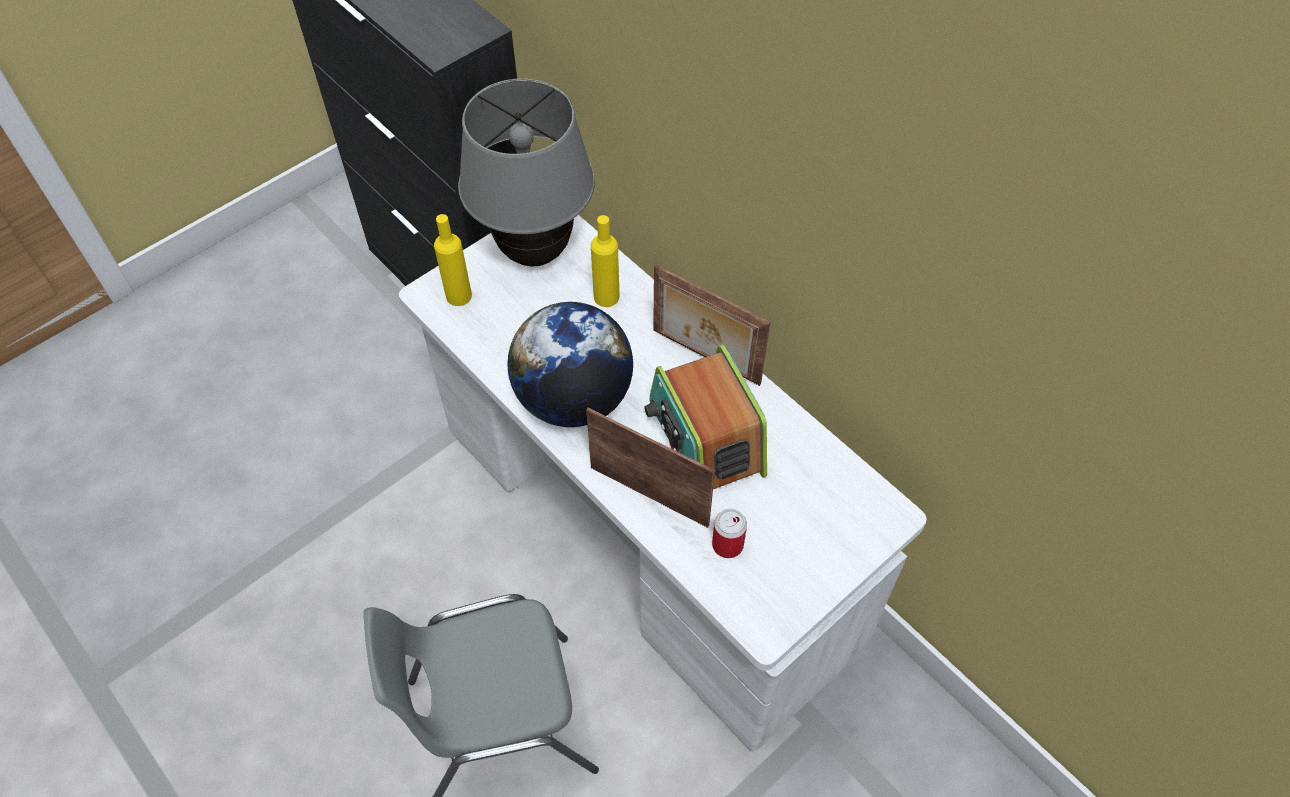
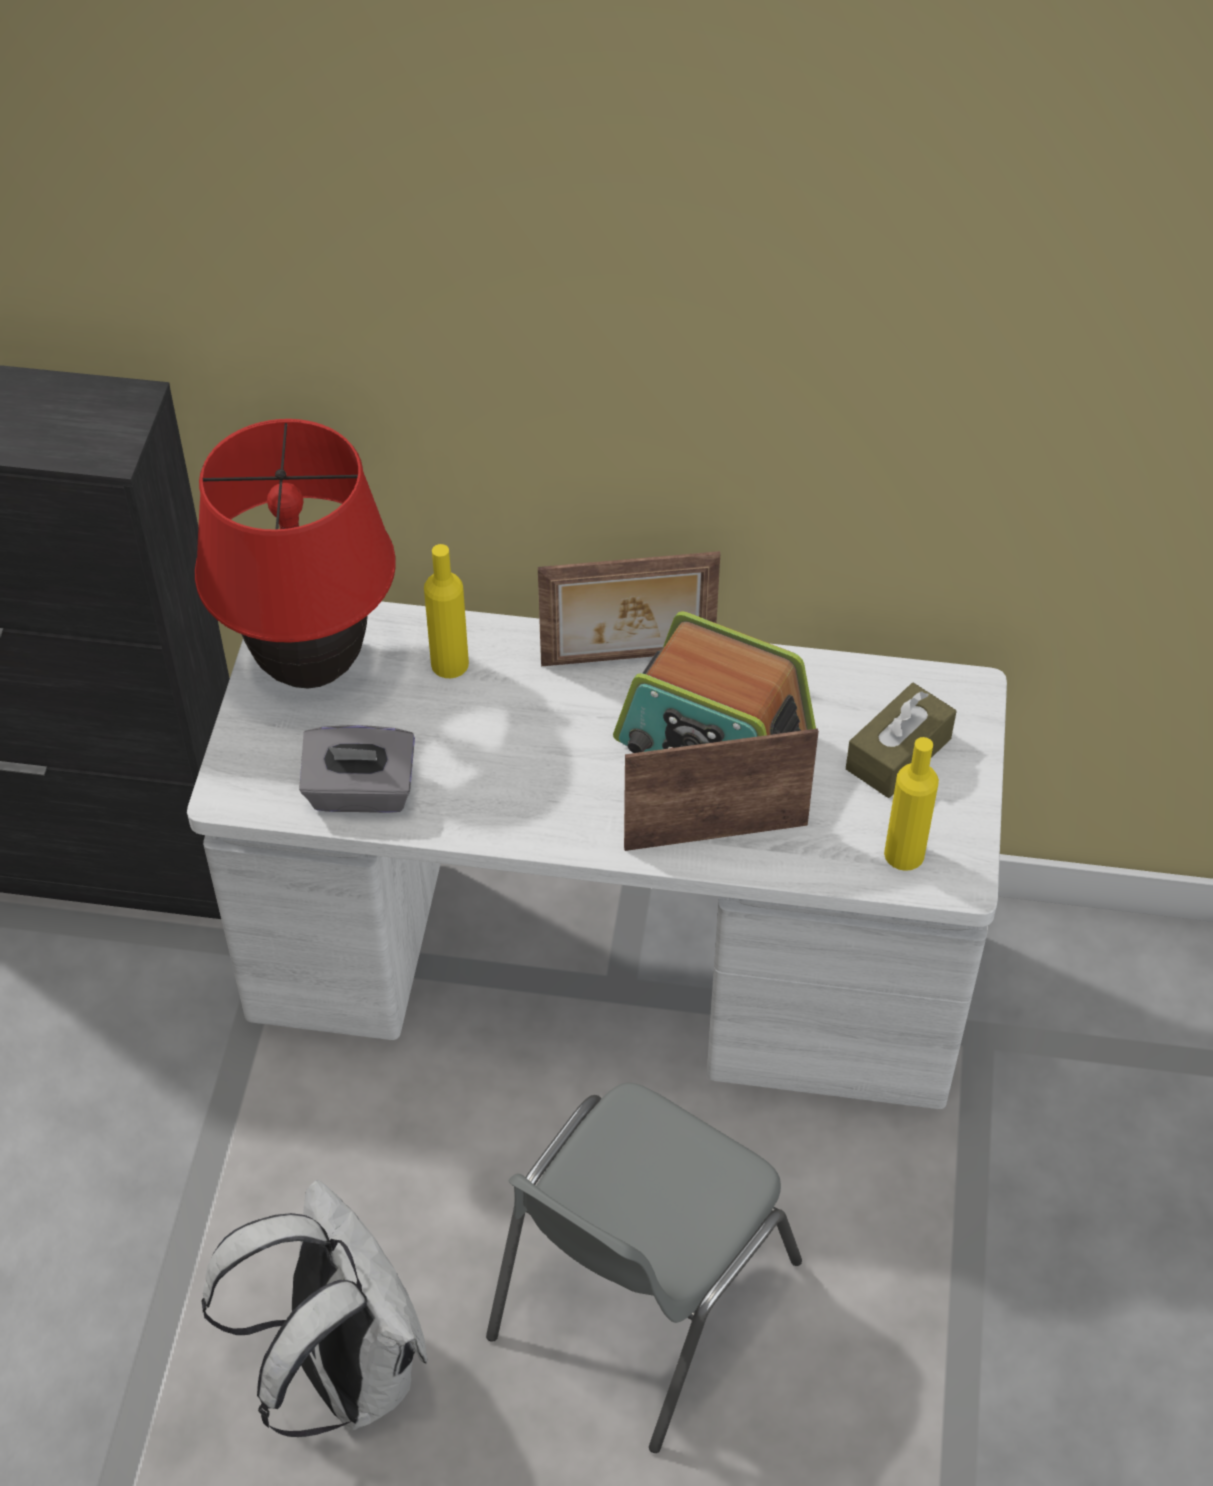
camera: 40 degrees left, 5 degrees down
yellow bottle [434,214,472,306] -> yellow bottle moved to [884,737,939,871]
grey table lamp [458,78,595,267] -> red table lamp [195,419,396,688]
globe [507,302,633,427] -> none
can [712,509,747,558] -> none
none -> white backpack [201,1180,427,1437]
none -> grey tissue box [299,725,415,813]
none -> brown tissue box [846,683,957,798]

